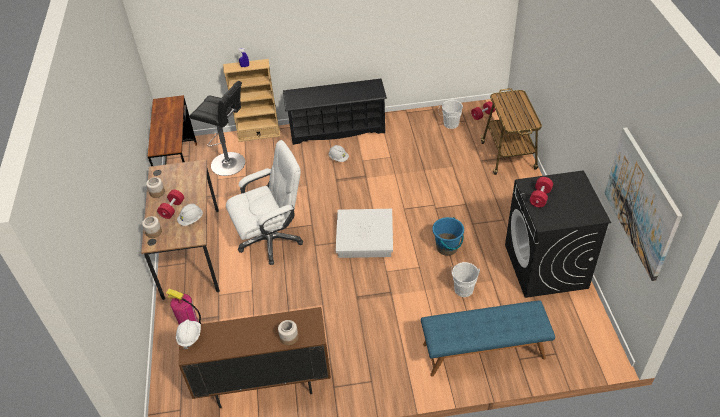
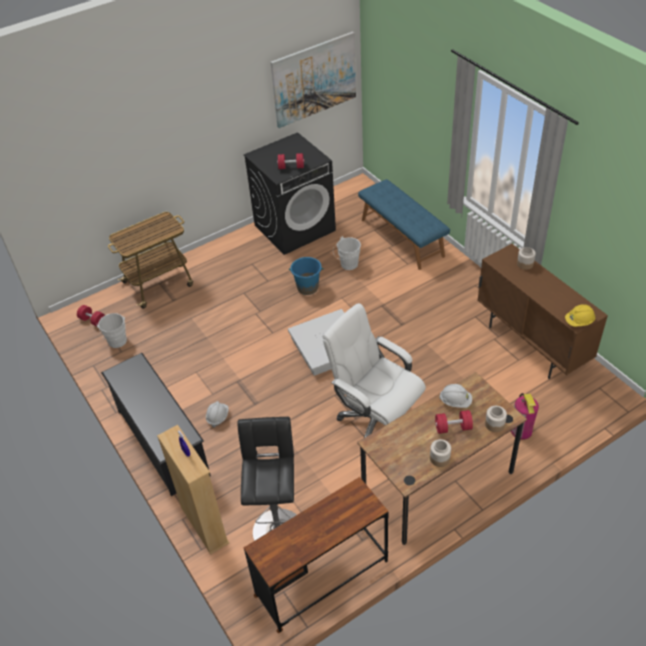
camera: 115 degrees left, 0 degrees up
white hard hat [176,319,201,349] -> yellow hard hat [565,305,595,327]

